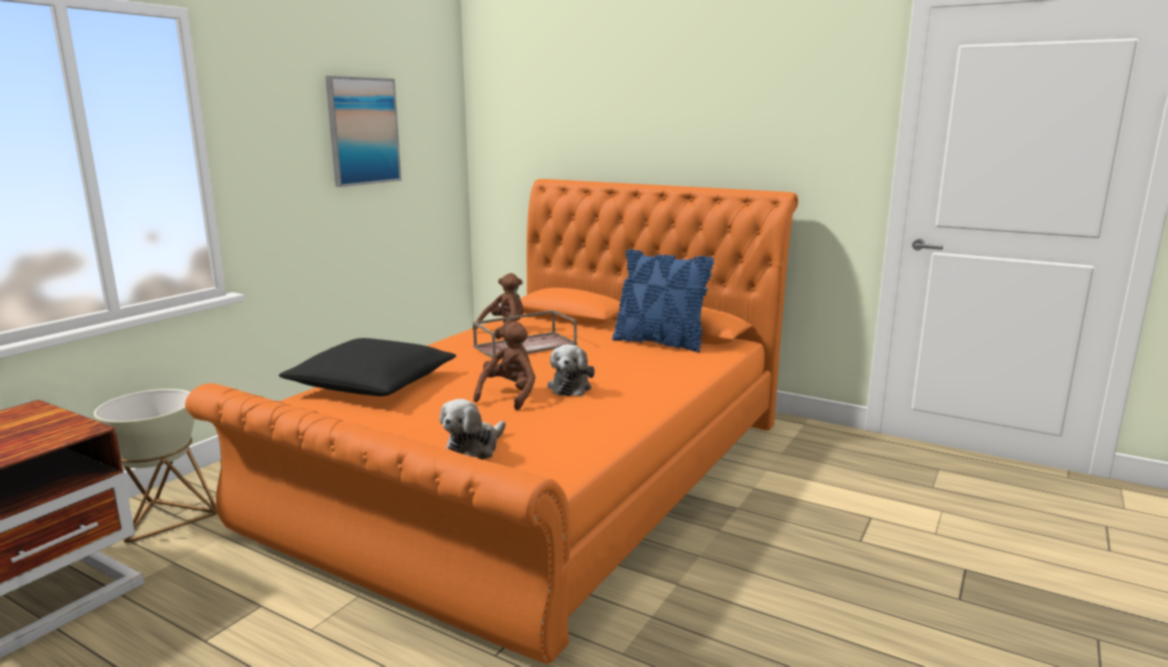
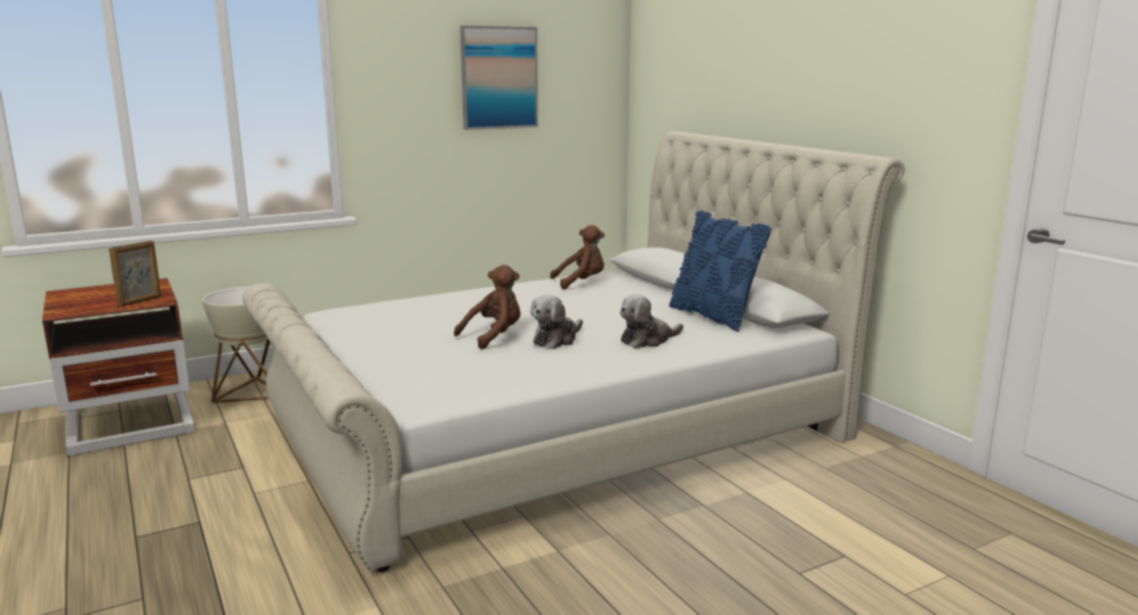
camera: 30 degrees right, 0 degrees up
orange bed [185,179,798,664] -> beige bed [242,132,905,572]
black pillow [279,338,456,396] -> none
plush toy [439,399,506,459] -> plush toy moved to [620,294,683,348]
brown tray [473,310,577,359] -> none
none -> picture frame [109,241,161,307]

